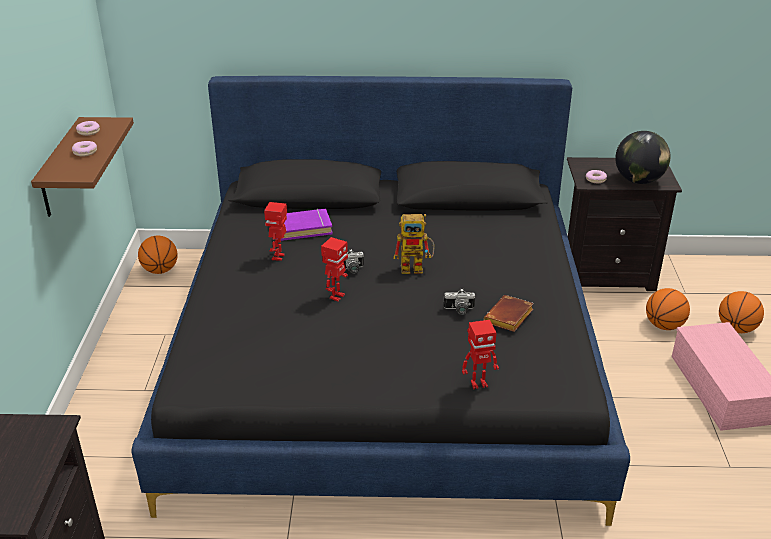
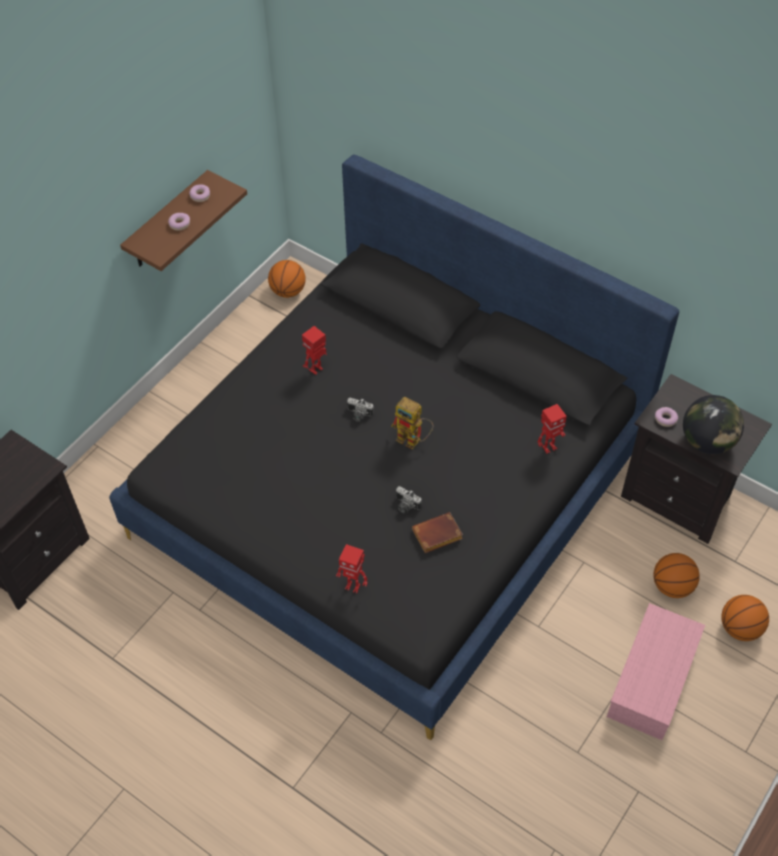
camera: 35 degrees right, 20 degrees up
purple book [281,209,333,241] -> none
toy robot [321,237,348,302] -> toy robot moved to [538,404,567,454]

